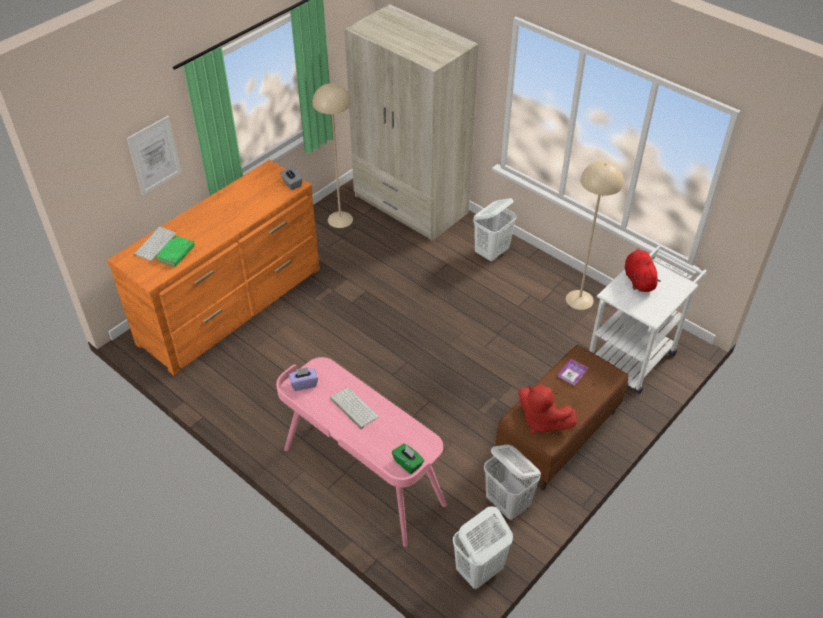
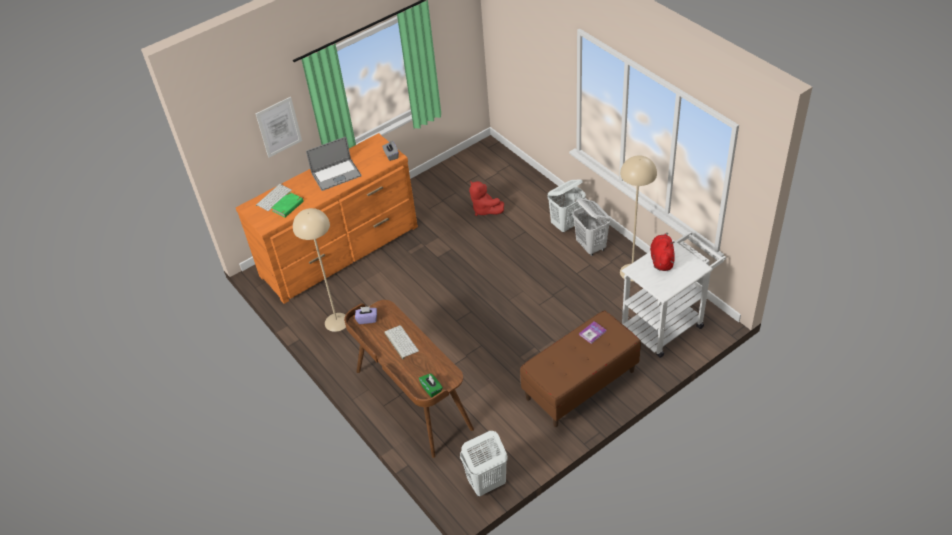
camera: 15 degrees right, 0 degrees up
pink desk [276,357,447,547] -> brown desk [344,300,474,458]
beige floor lamp [312,83,353,228] -> beige floor lamp moved to [293,208,346,332]
beige wardrobe [345,4,479,241] -> none
white laundry basket [484,445,541,521] -> white laundry basket moved to [573,198,611,256]
red plush toy [518,385,578,433] -> red plush toy moved to [469,181,504,216]
none -> laptop [306,137,362,191]

